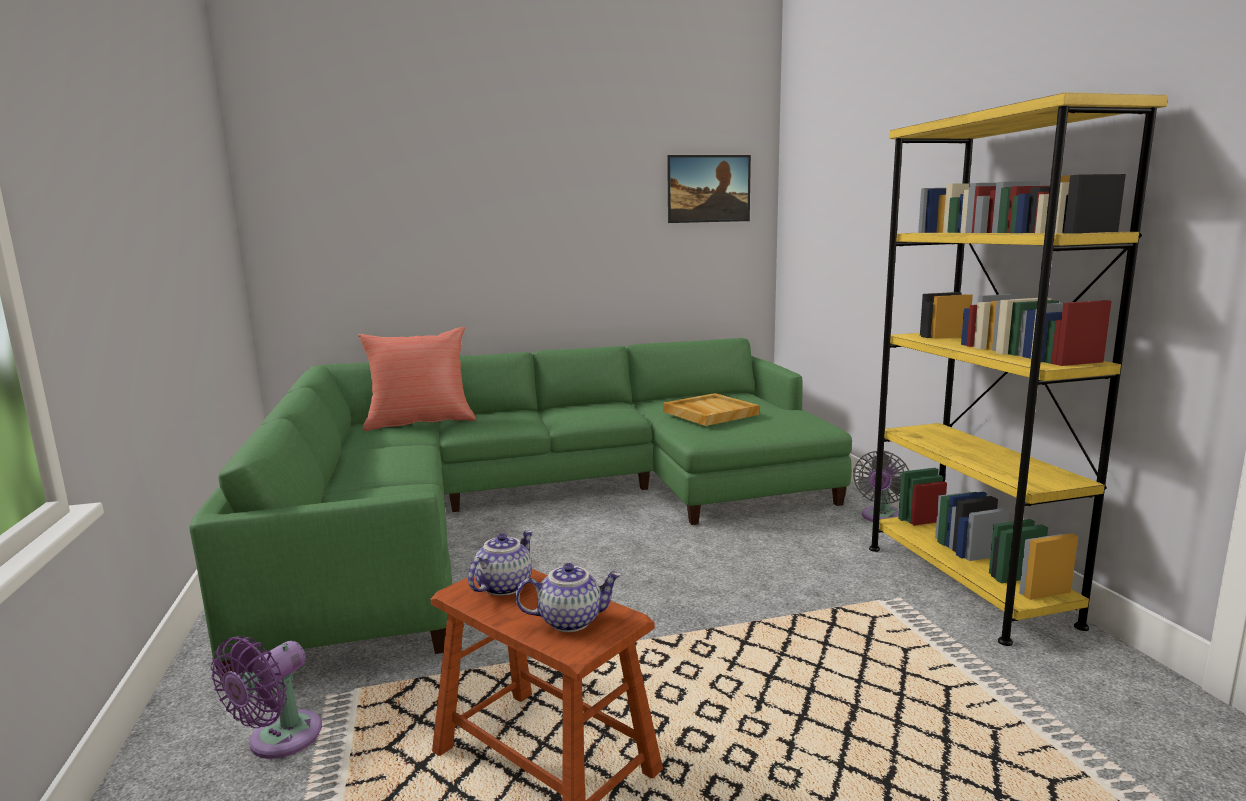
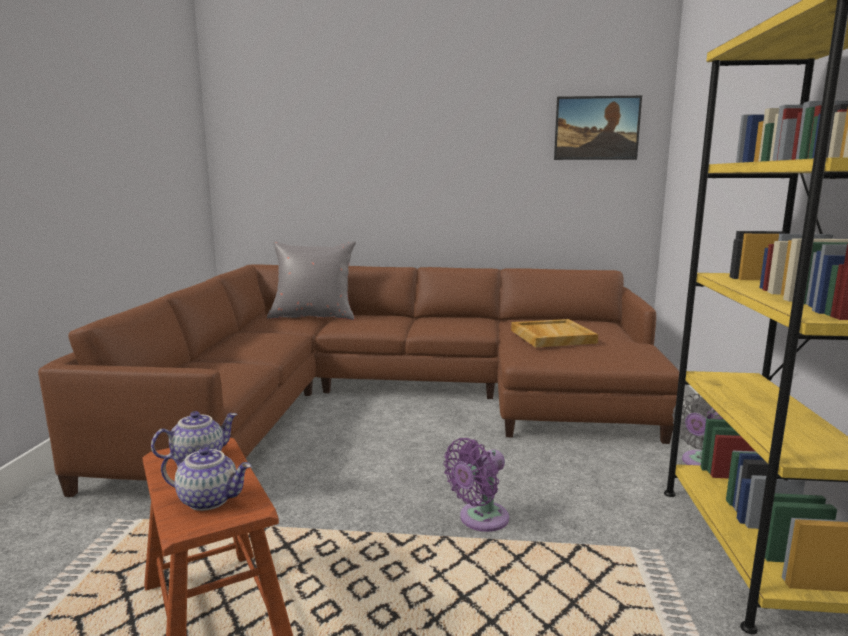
camera: 20 degrees right, 0 degrees up
green sofa [190,338,852,687] -> brown sofa [38,265,679,497]
purple fan [211,636,322,759] -> purple fan moved to [443,438,509,532]
red pillow [358,327,476,431] -> grey pillow [267,242,356,320]

